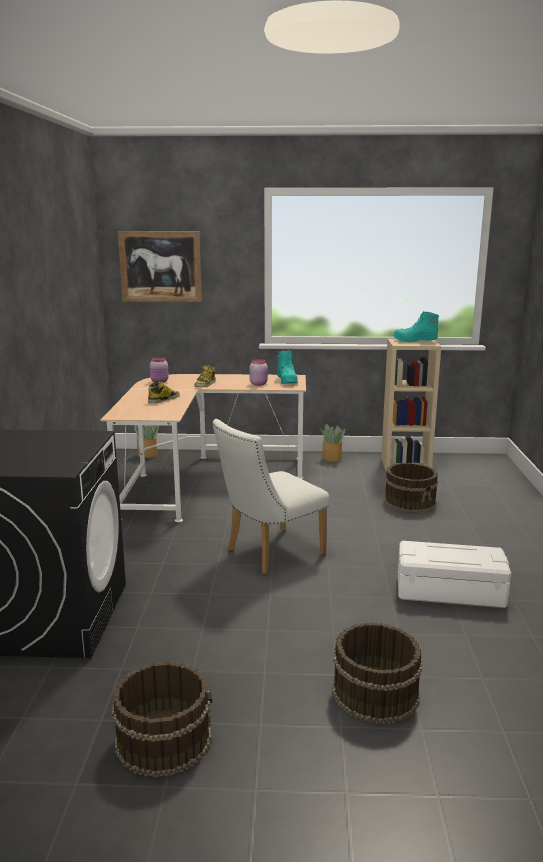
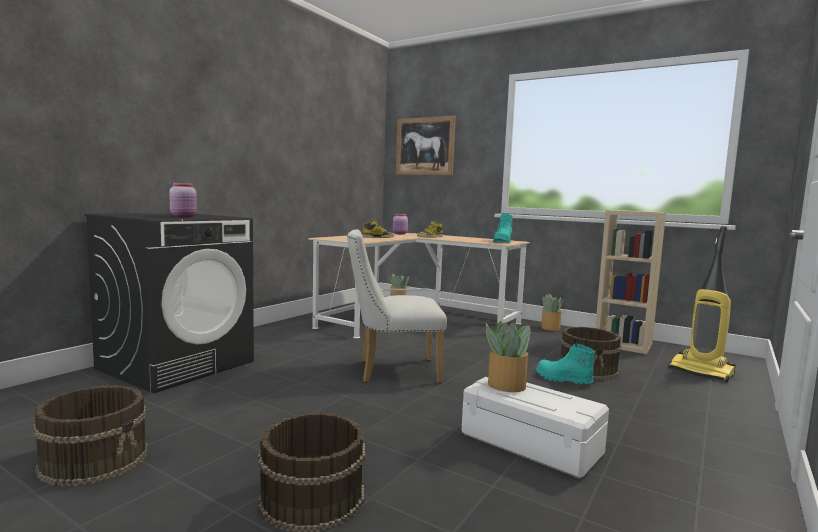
camera: 30 degrees right, 10 degrees down
pink jar [249,359,268,386] -> pink jar moved to [169,183,197,217]
turquoise boot [393,311,439,343] -> turquoise boot moved to [536,344,595,384]
none -> potted plant [486,321,530,392]
none -> vacuum cleaner [668,226,736,382]

